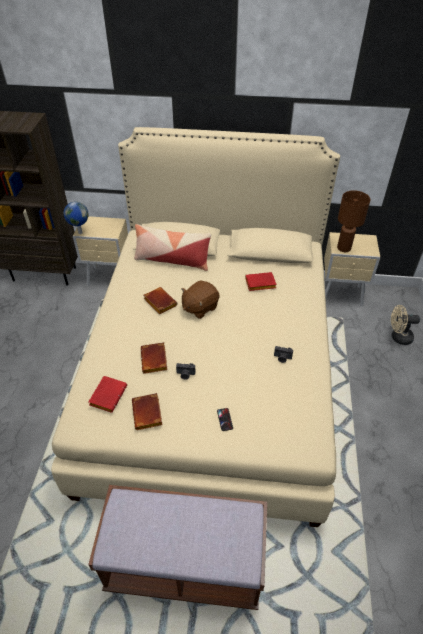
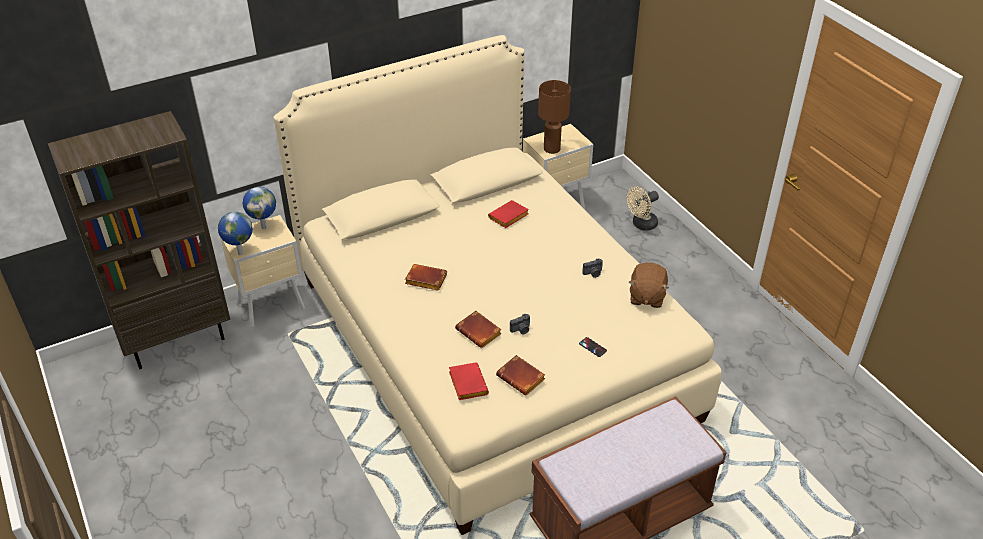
camera: 35 degrees left, 5 degrees down
pillow [134,224,211,271] -> none
brown plush toy [181,280,220,319] -> brown plush toy moved to [629,263,669,308]
none -> globe [243,187,276,229]

